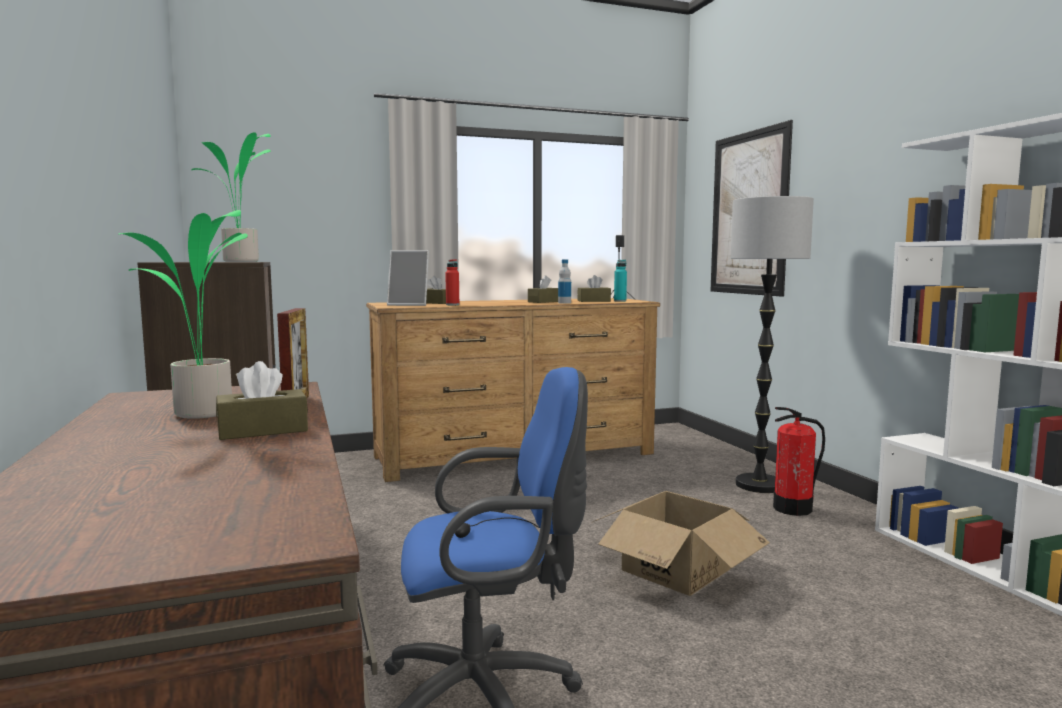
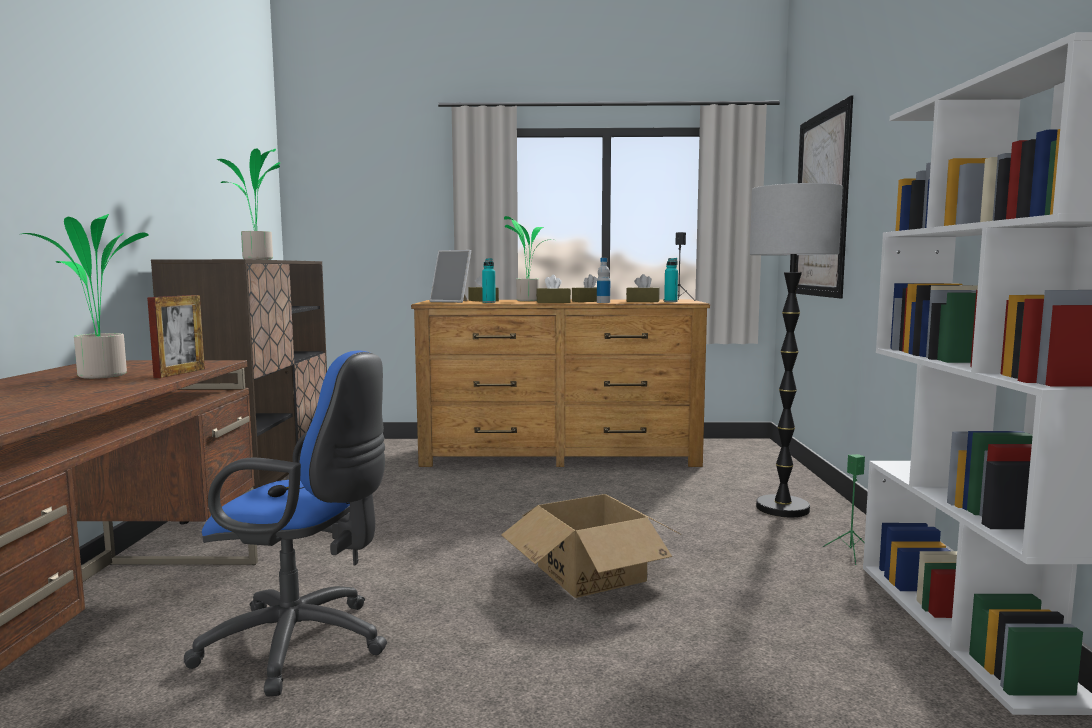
camera: 20 degrees right, 0 degrees up
brown tissue box [216,361,308,440] -> brown tissue box moved to [536,275,571,303]
red bottle [445,259,459,305] -> turquoise bottle [482,258,496,303]
fire extinguisher [773,407,825,516] -> none
none -> potted plant [504,216,553,301]
none -> green speaker [823,454,865,565]

